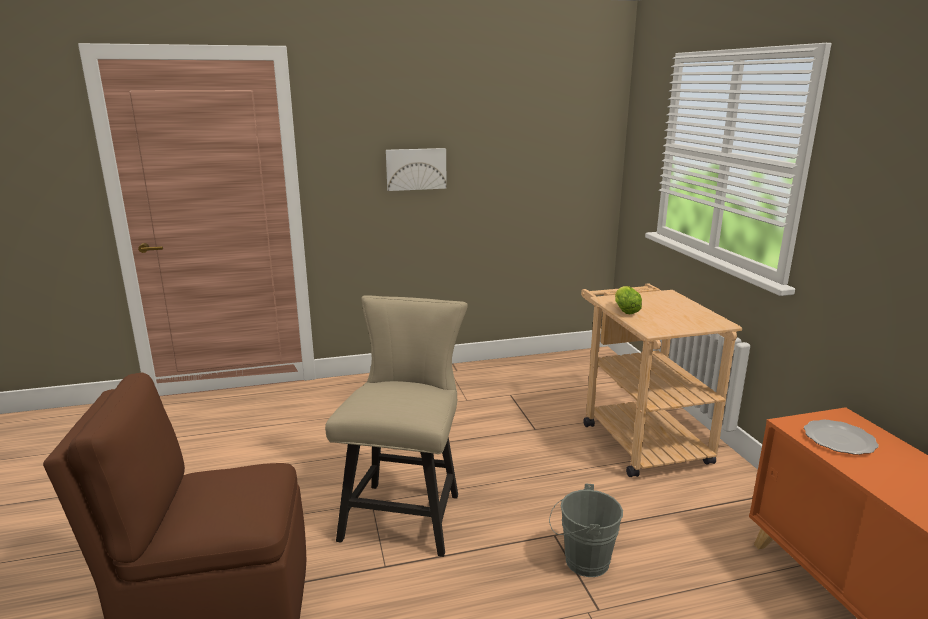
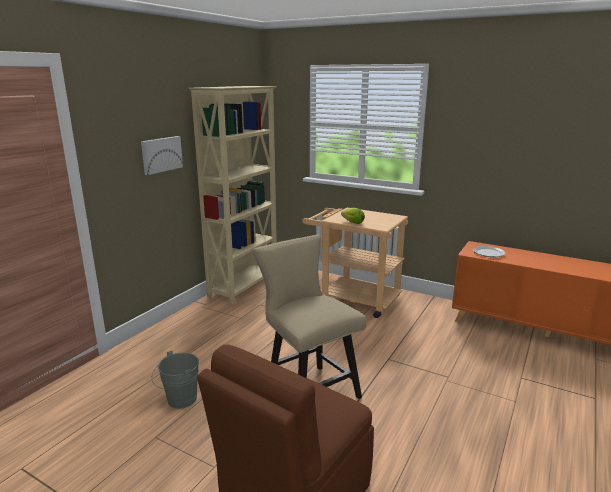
camera: 45 degrees left, 0 degrees up
grey bucket [549,484,623,577] -> grey bucket moved to [152,350,199,409]
none -> beige bookcase [188,86,277,305]

